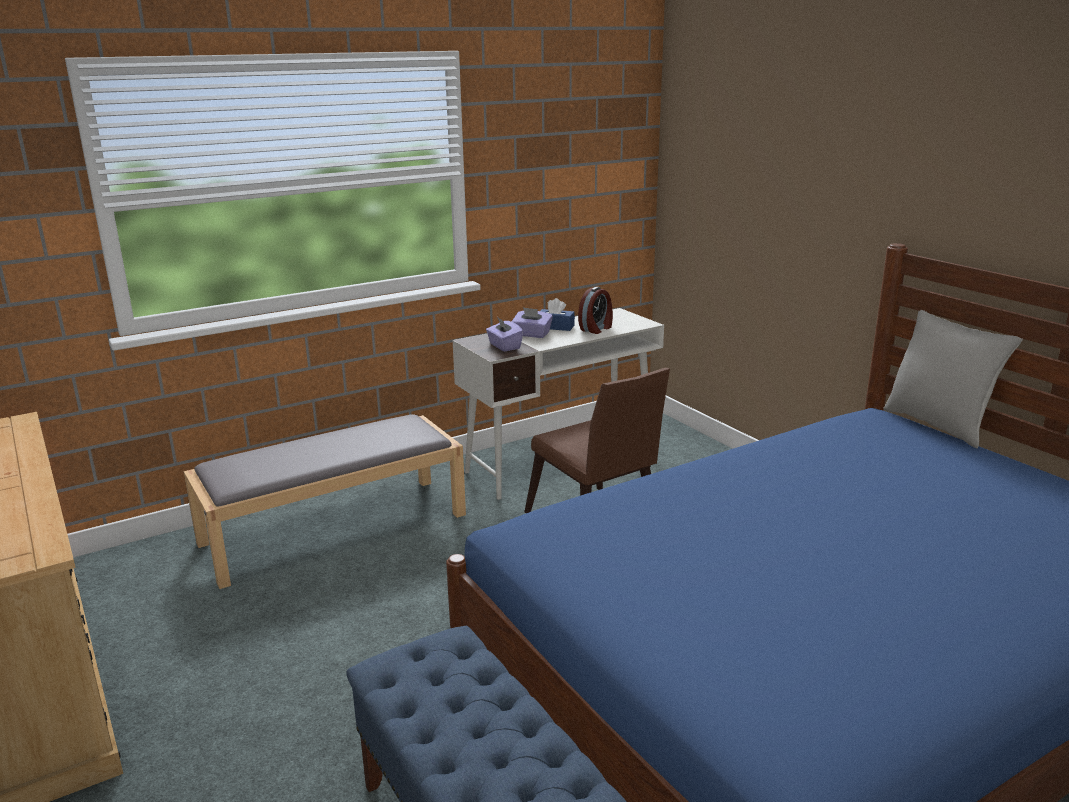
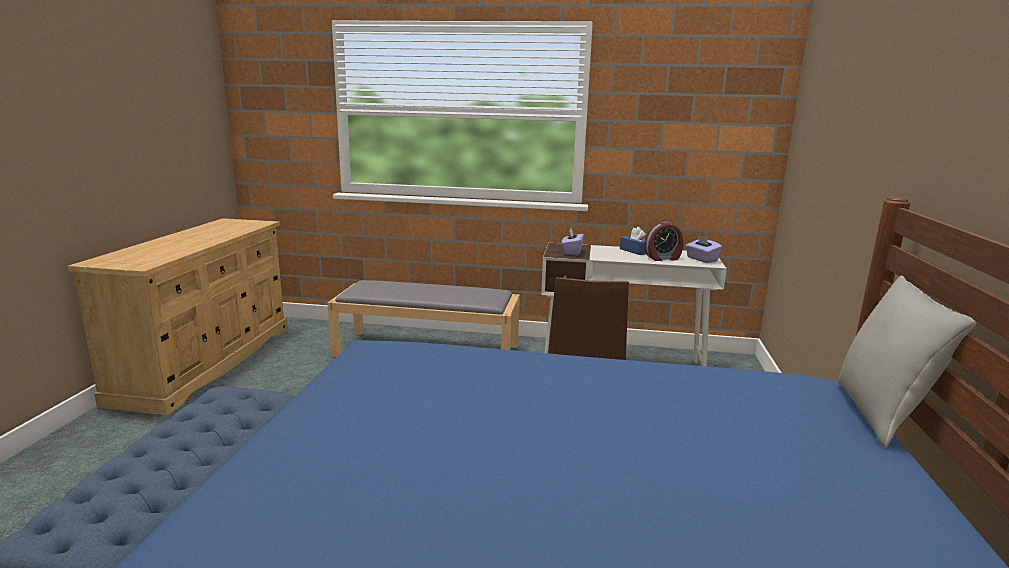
camera: 40 degrees right, 5 degrees down
purple tissue box [512,307,553,338] -> purple tissue box moved to [685,235,723,263]

